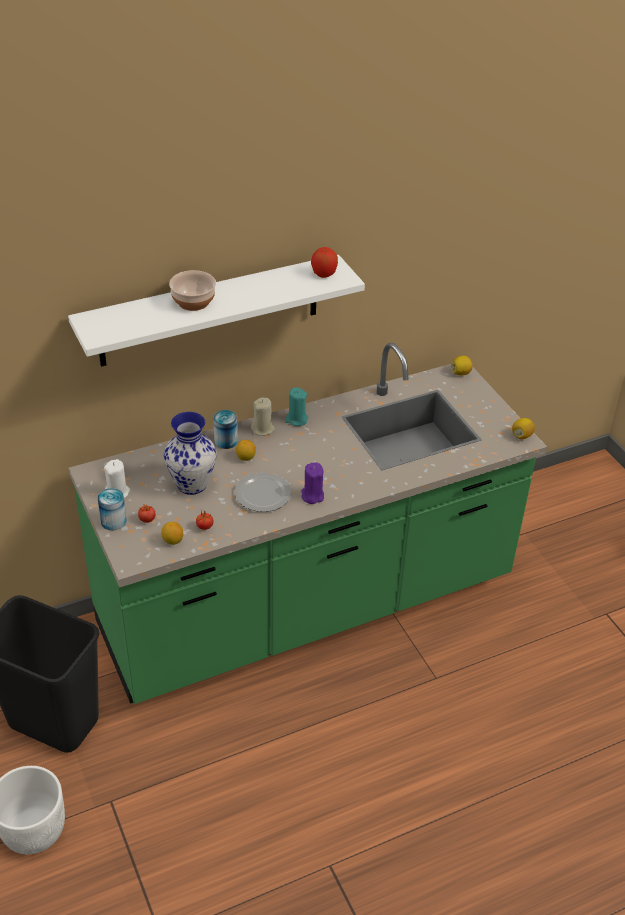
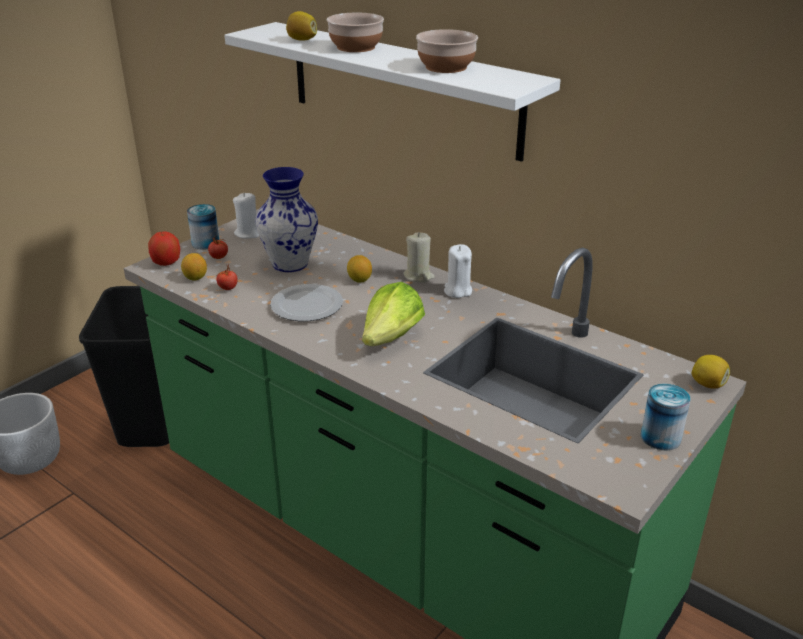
camera: 65 degrees right, 10 degrees down
can [213,410,238,449] -> can moved to [641,384,691,450]
turquoise candle [285,387,308,426] -> white candle [444,244,472,298]
purple candle [301,462,324,504] -> none
apple [311,247,338,278] -> apple moved to [148,232,180,266]
lemon [512,418,535,439] -> lemon moved to [286,11,317,41]
none -> lettuce [362,282,425,346]
none -> bowl [416,29,478,73]

